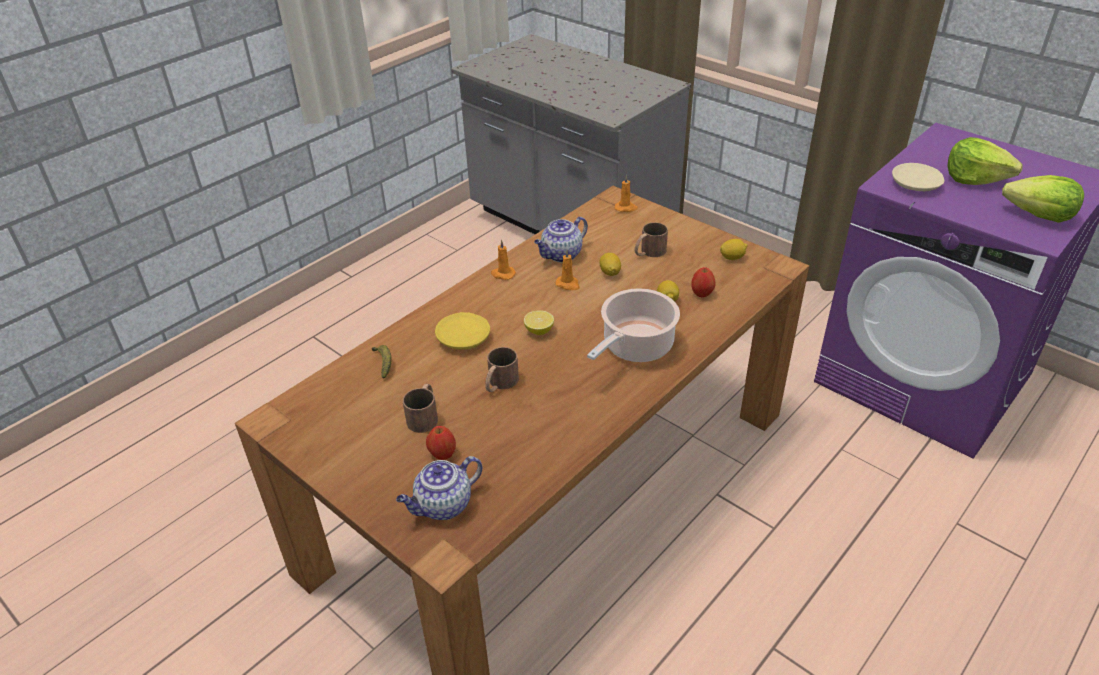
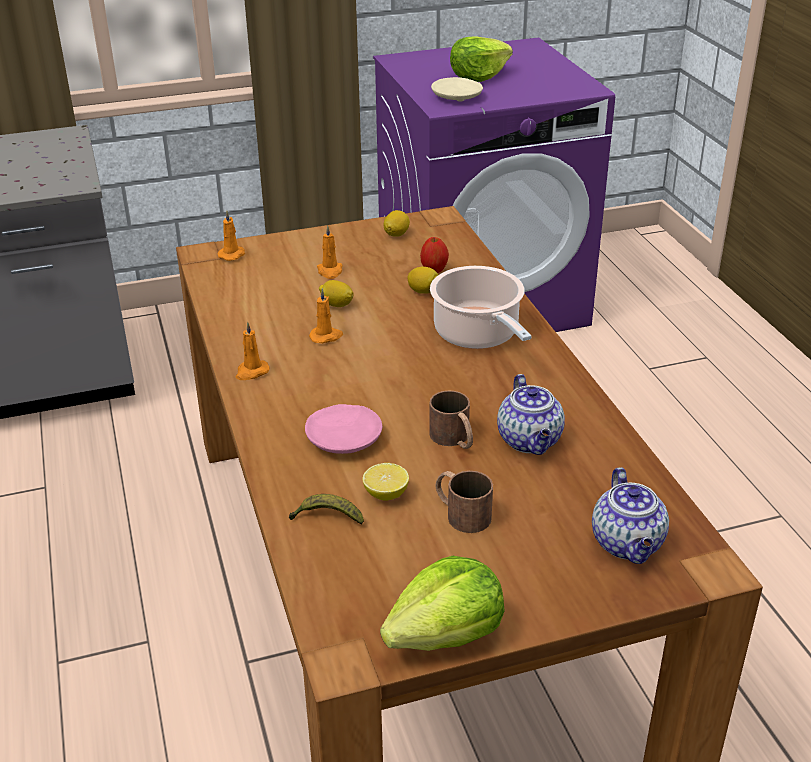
camera: 60 degrees left, 5 degrees down
apple [426,426,456,460] -> none
yellow plate [435,312,490,350] -> pink plate [305,404,382,454]
lemon [524,310,554,335] -> lemon moved to [362,463,409,501]
teapot [534,217,588,263] -> teapot moved to [497,374,565,455]
brown mug [635,222,668,257] -> orange candle [317,225,343,279]
lettuce [1002,175,1084,223] -> lettuce moved to [380,556,505,651]

